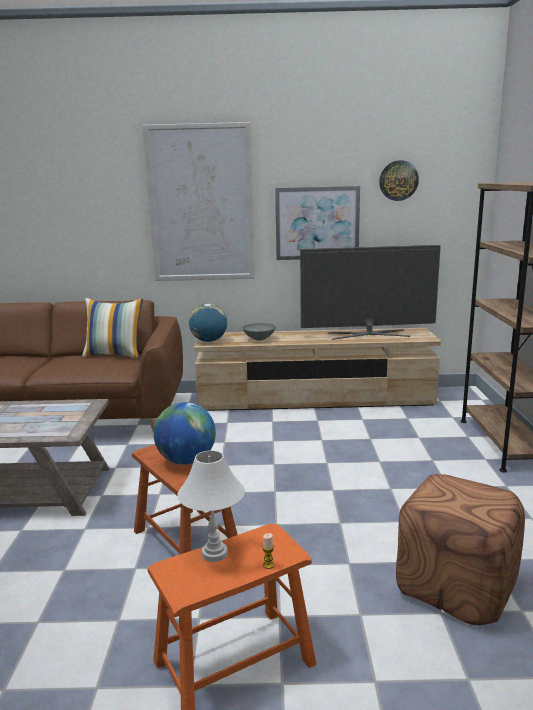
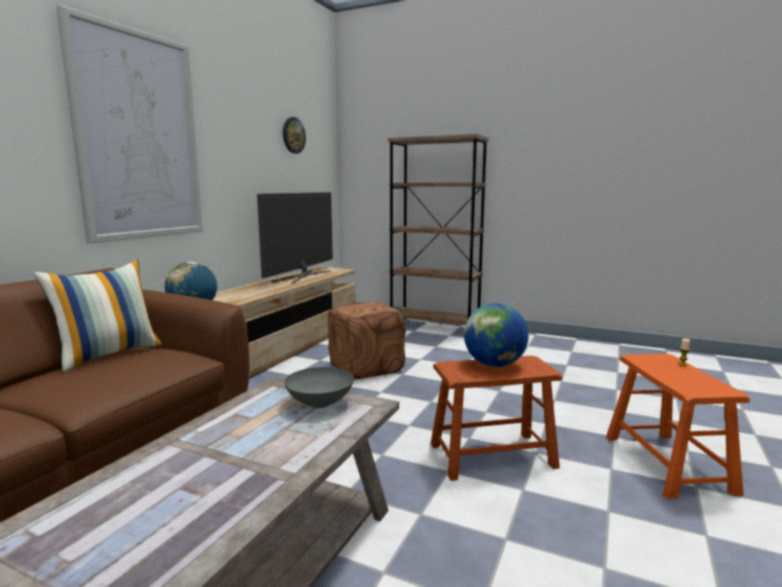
camera: 65 degrees left, 5 degrees down
white table lamp [177,450,245,562] -> none
grey bowl [243,323,276,341] -> grey bowl moved to [284,367,354,408]
picture [275,186,360,260] -> none
brown ottoman [396,474,525,625] -> brown ottoman moved to [328,302,406,380]

